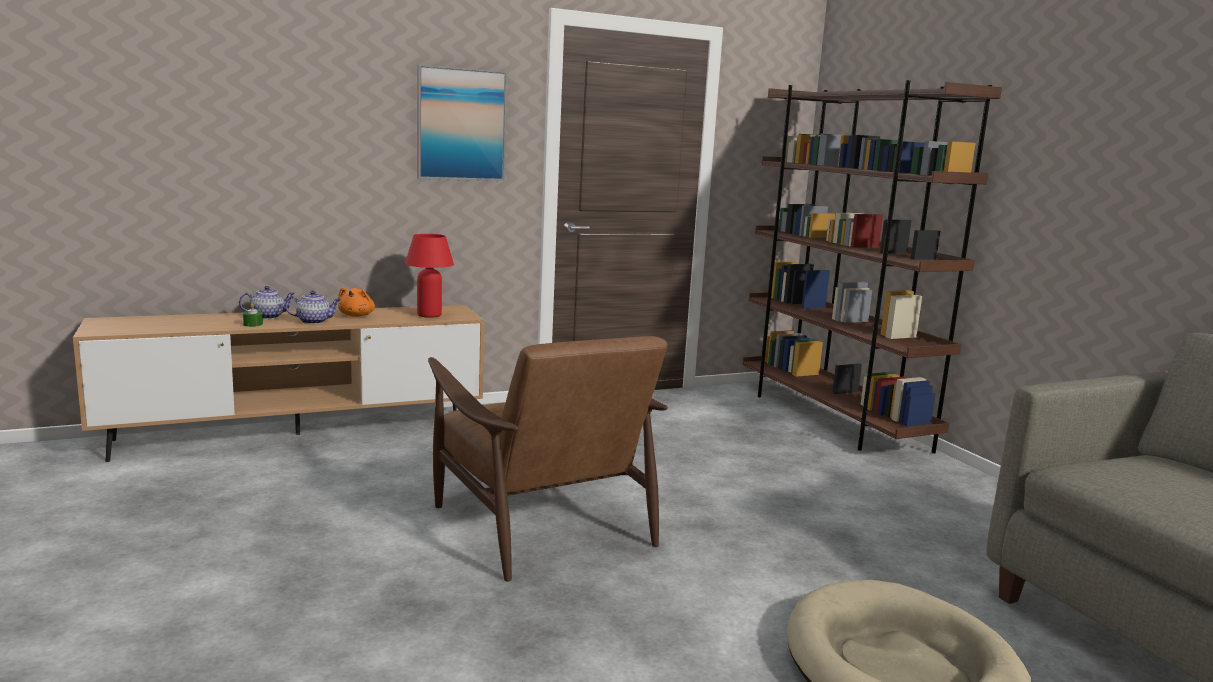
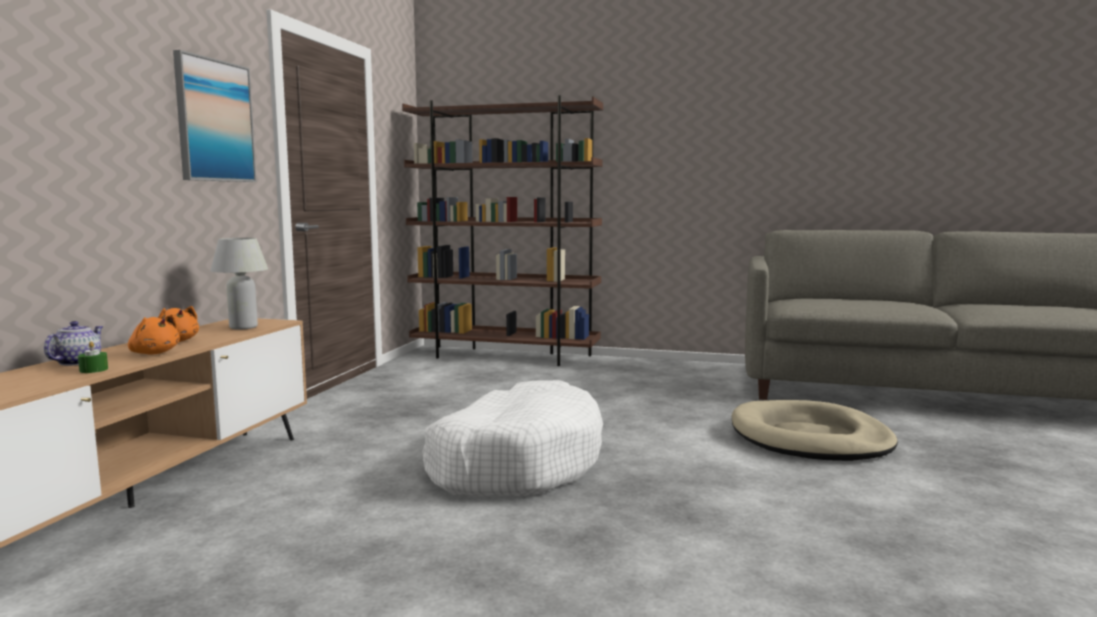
camera: 50 degrees left, 5 degrees down
teapot [285,291,341,324] -> orange plush toy [128,314,180,355]
red table lamp [405,234,454,318] -> white table lamp [210,238,268,329]
brown armchair [428,336,668,581] -> white dog bed [422,380,603,497]

